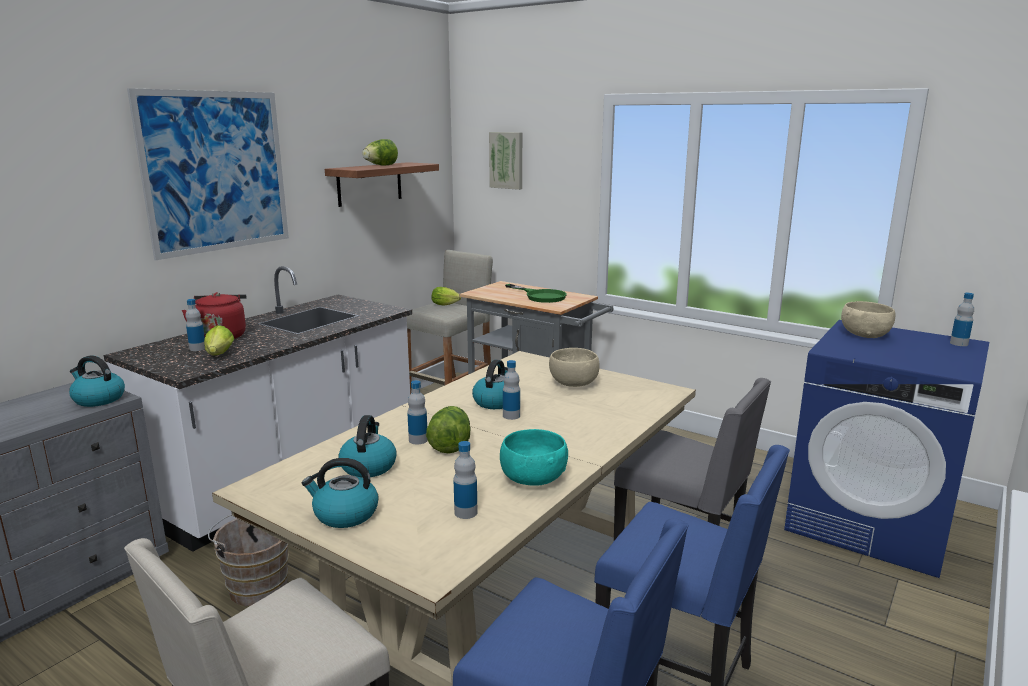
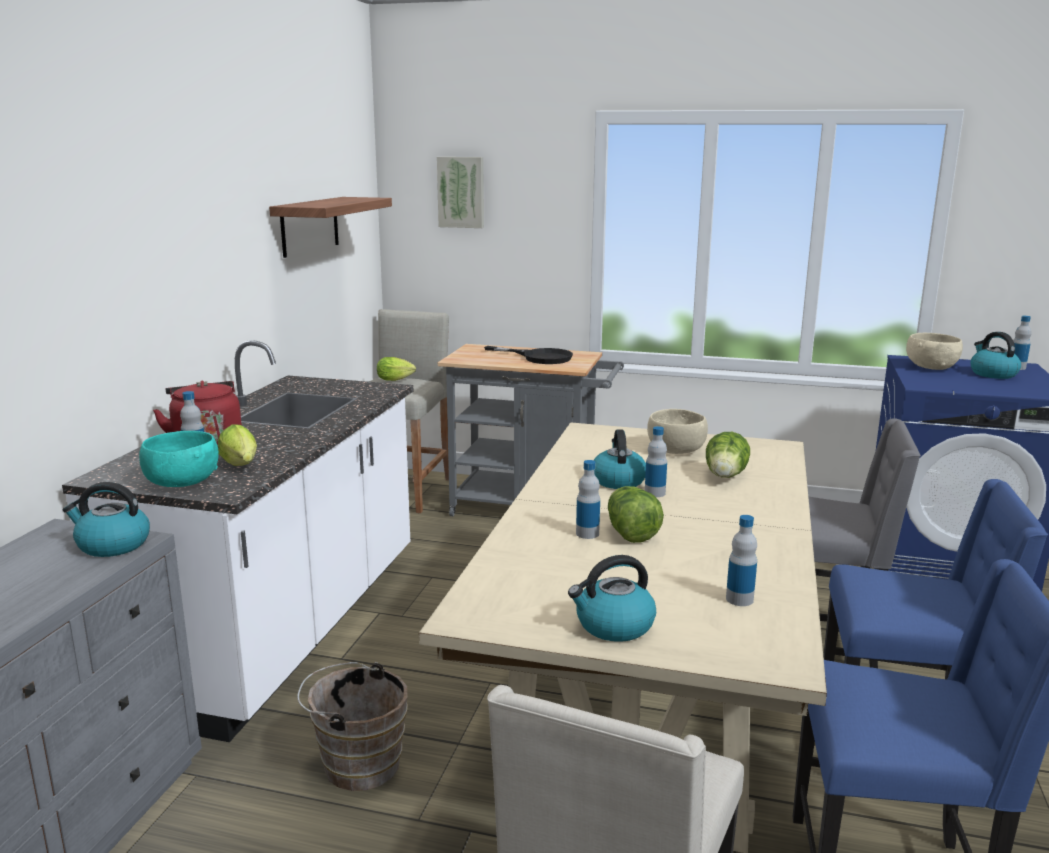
camera: 20 degrees left, 0 degrees up
picture [127,88,289,260] -> none
kettle [338,415,397,478] -> kettle moved to [970,332,1021,379]
lettuce [362,139,398,166] -> lettuce moved to [706,432,750,478]
turquoise bowl [500,429,568,486] -> turquoise bowl moved to [139,431,219,487]
green frying pan [505,284,567,303] -> black frying pan [484,346,573,364]

